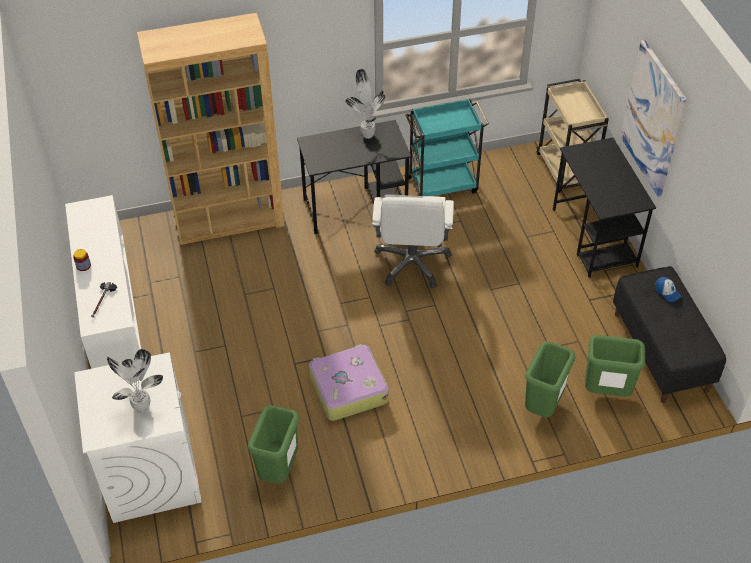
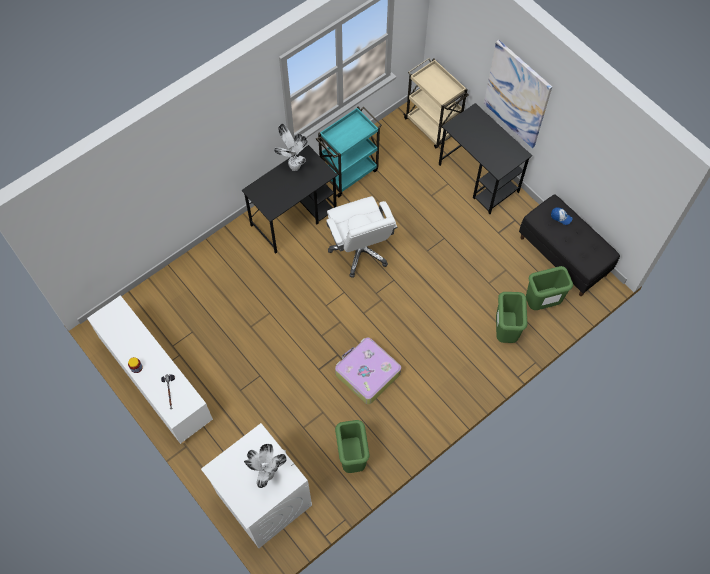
camera: 25 degrees left, 15 degrees up
brown bookcase [137,13,285,245] -> none

